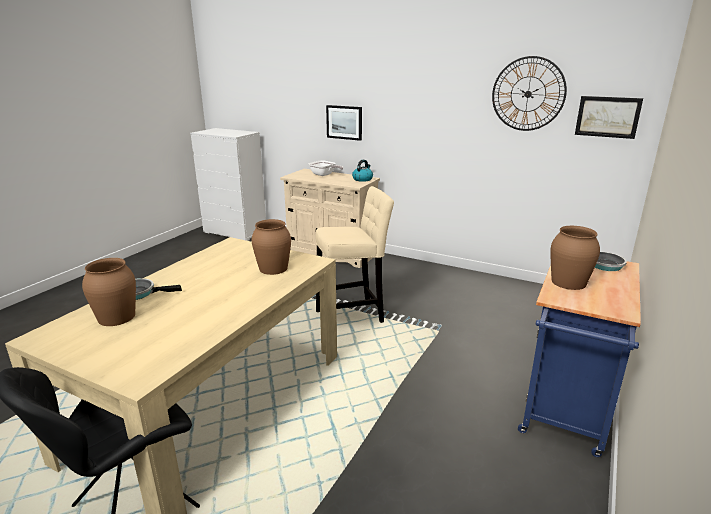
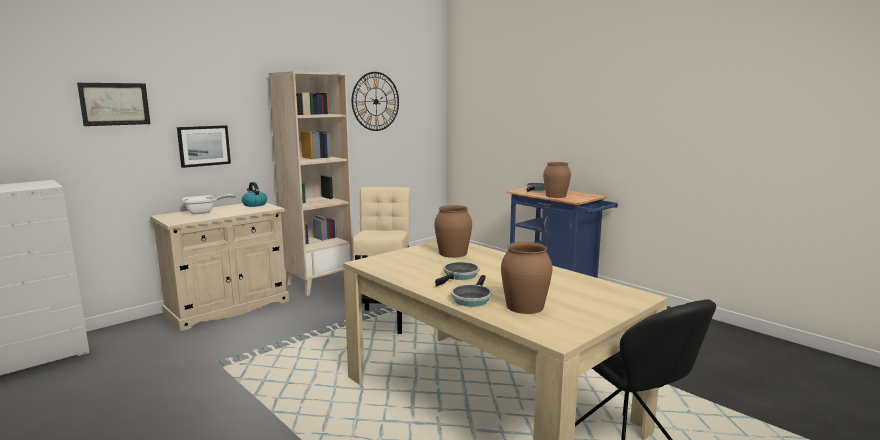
camera: 70 degrees left, 10 degrees down
picture [575,96,643,139] -> picture moved to [77,83,150,126]
none -> beige bookcase [269,71,354,296]
none -> frying pan [435,262,480,287]

